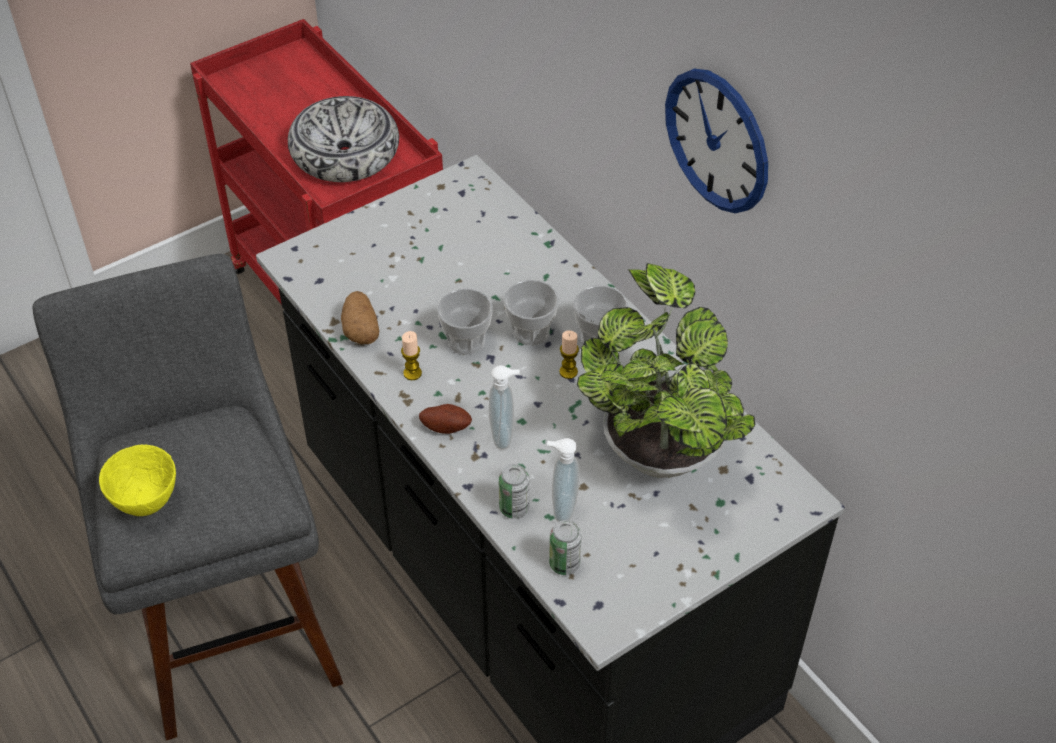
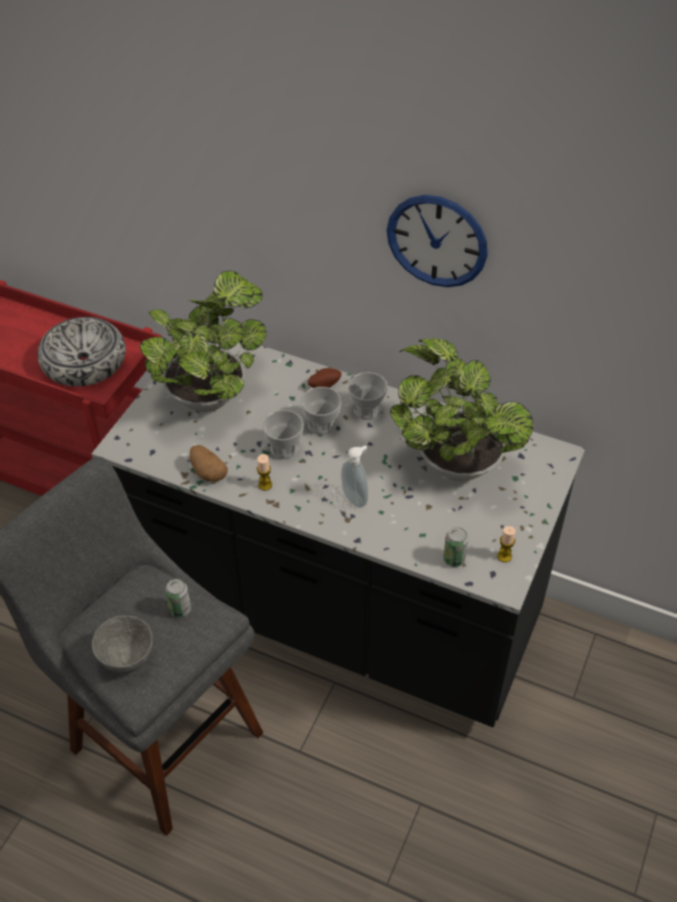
camera: 30 degrees left, 0 degrees up
yellow bowl [99,444,176,516] -> grey bowl [92,615,153,673]
potato [419,404,472,434] -> potato moved to [308,368,342,388]
can [499,464,529,519] -> can moved to [165,579,191,617]
soap dispenser [547,438,579,522] -> none
candle [559,330,579,379] -> candle moved to [497,526,516,562]
none -> potted plant [139,270,267,412]

